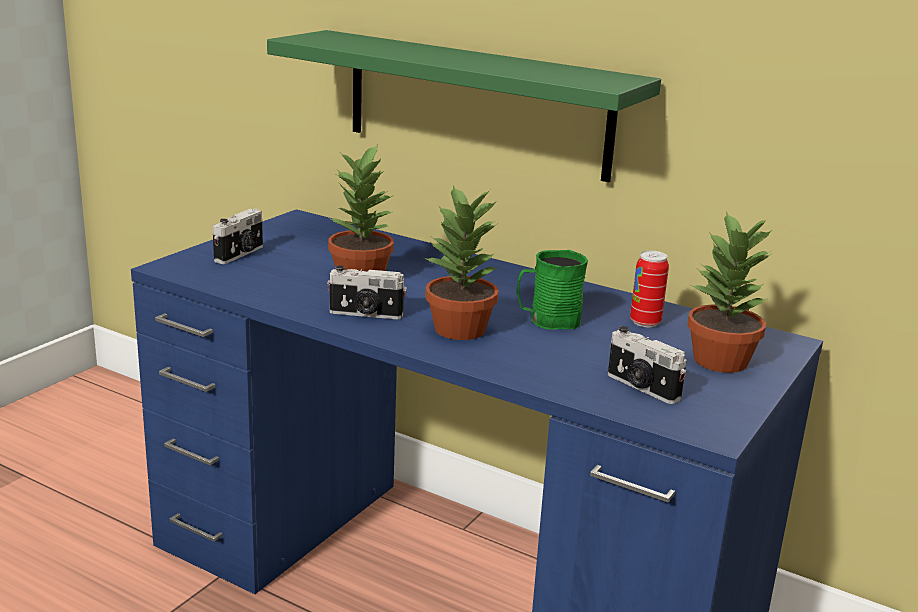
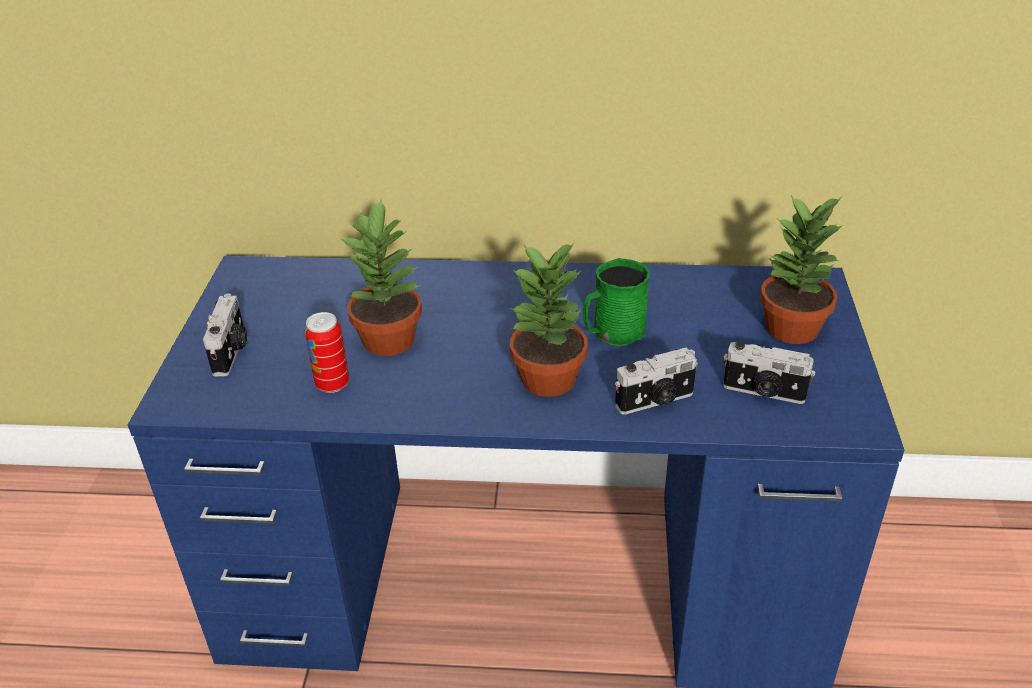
camera: 25 degrees left, 15 degrees up
green shelf [267,30,661,182] -> none
camera [327,265,407,319] -> camera moved to [615,347,698,415]
can [630,250,669,327] -> can moved to [305,312,349,393]

